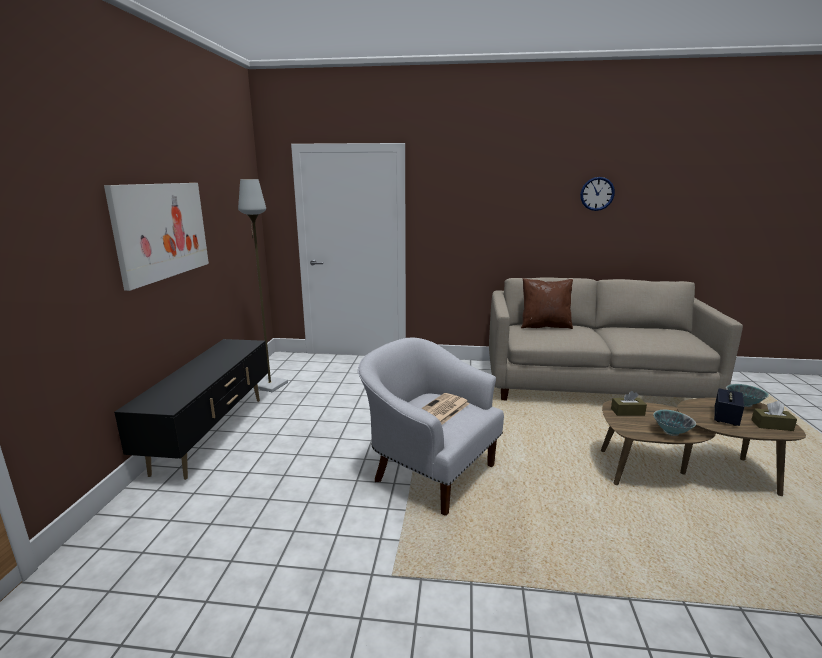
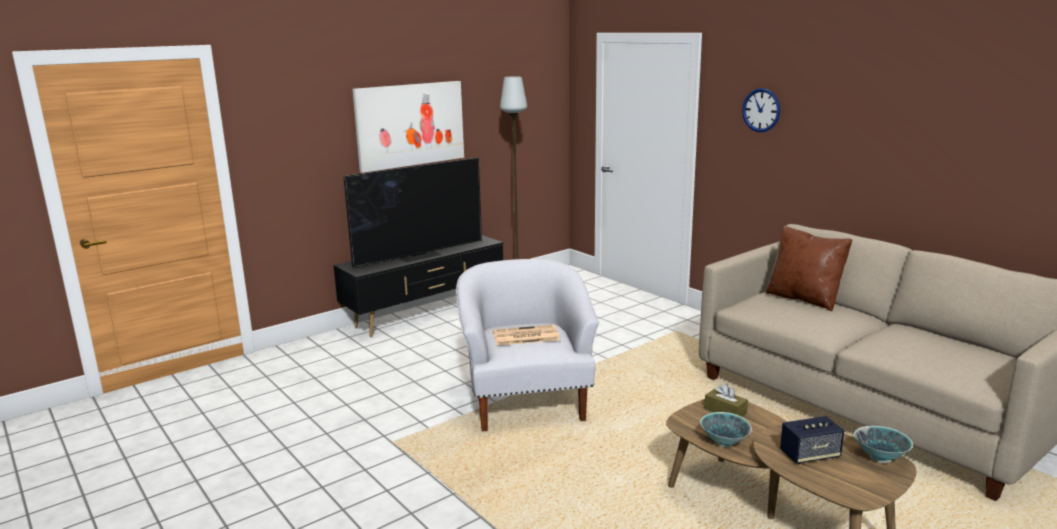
camera: 45 degrees right, 0 degrees up
wall clock [580,177,615,211] -> wall clock moved to [742,88,780,132]
brown tissue box [751,401,797,431] -> none
none -> television [344,158,482,267]

